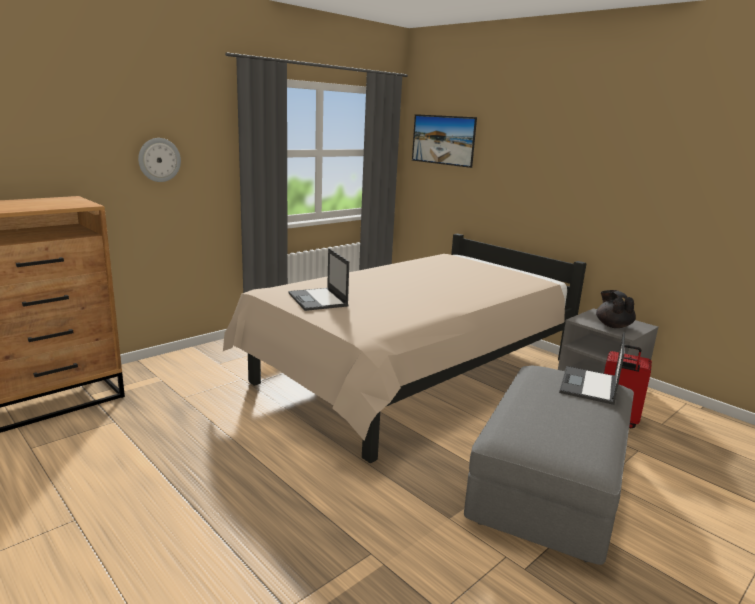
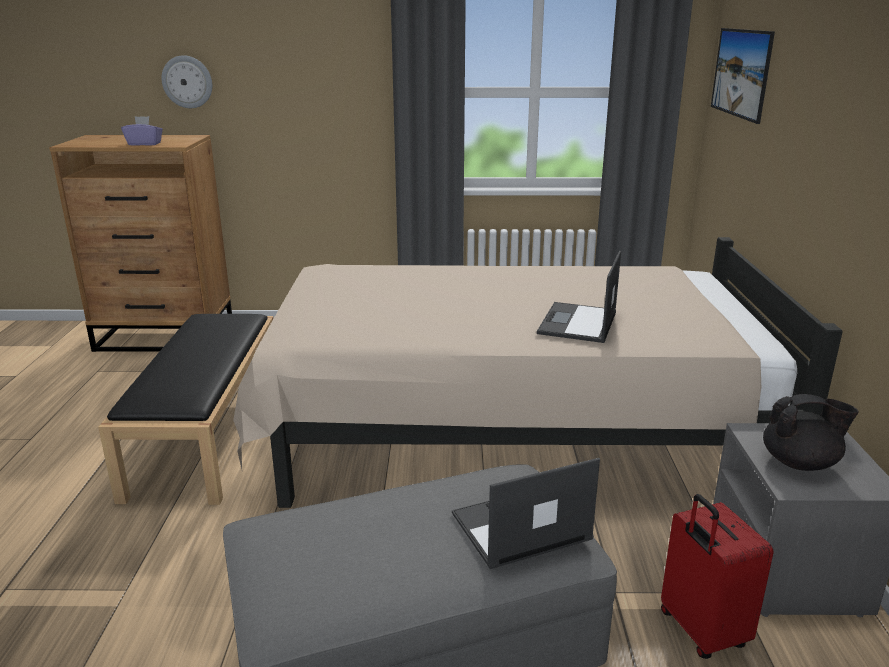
camera: 45 degrees right, 5 degrees up
wall clock [138,138,181,182] -> wall clock moved to [162,55,212,108]
laptop [288,248,349,311] -> laptop moved to [537,251,621,343]
black teapot [596,290,636,328] -> black teapot turned 60 degrees clockwise [763,394,858,471]
none -> black bench [98,314,274,505]
none -> purple tissue box [121,116,163,146]

